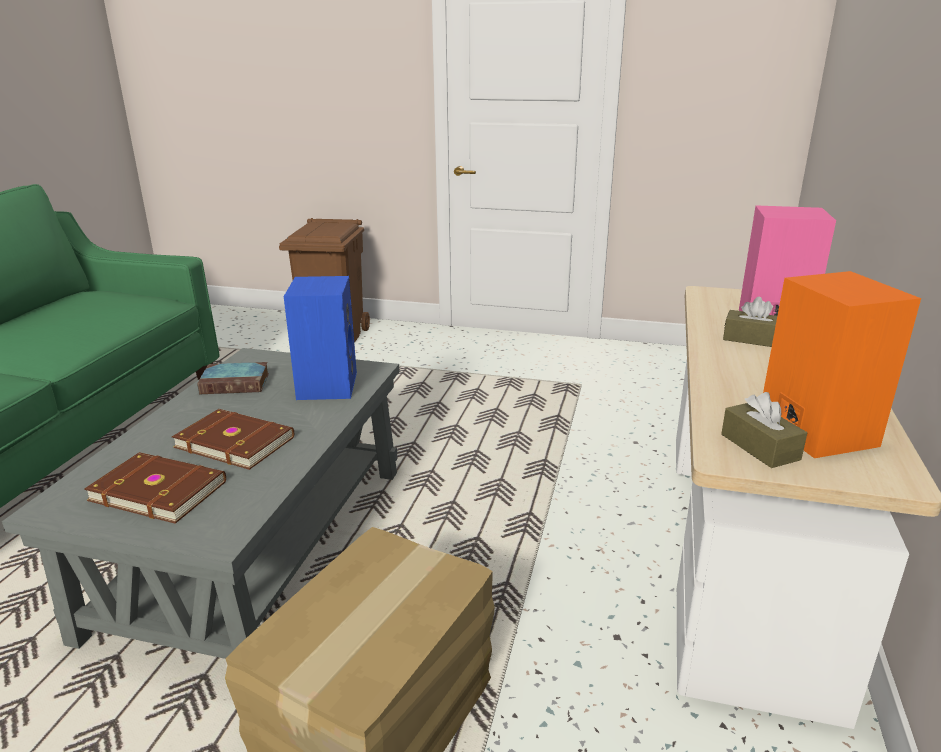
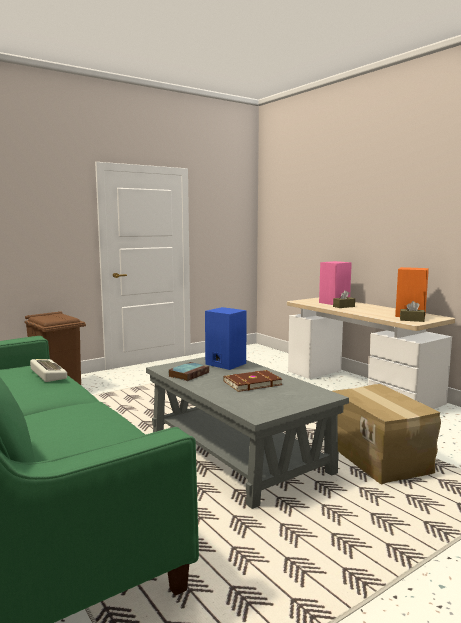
camera: 50 degrees left, 15 degrees down
brown book [84,452,226,524] -> none
none -> keyboard [30,359,67,382]

